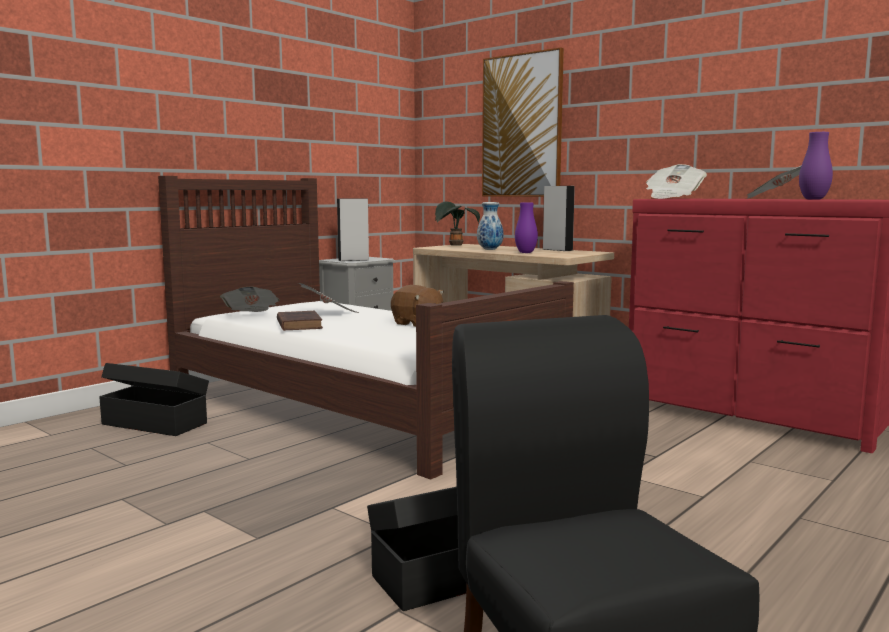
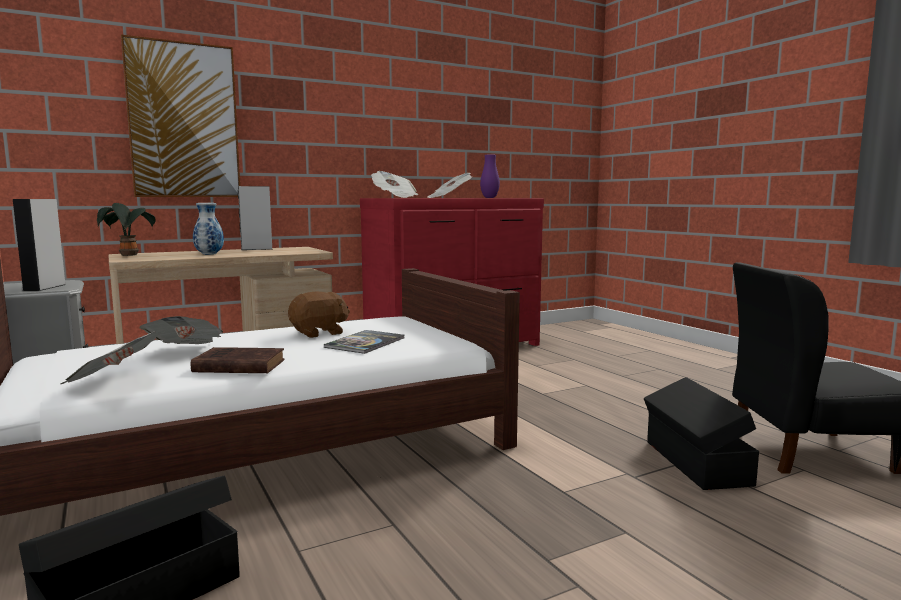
camera: 70 degrees left, 0 degrees up
purple vase [515,203,538,253] -> none
none -> book [324,330,404,354]

